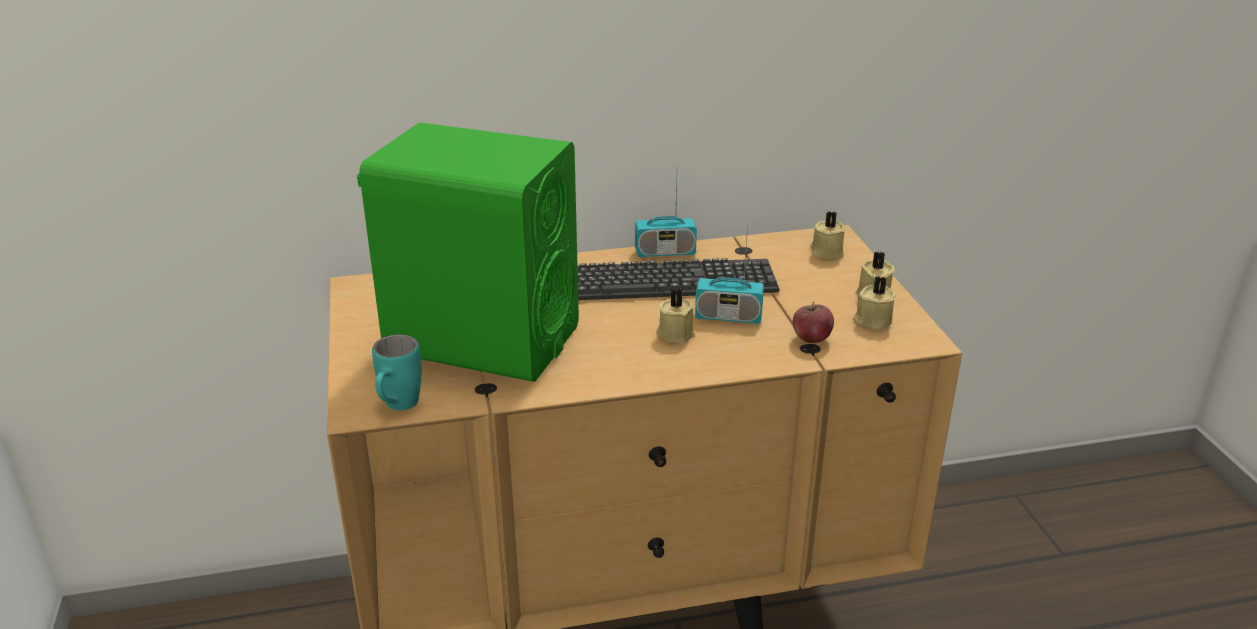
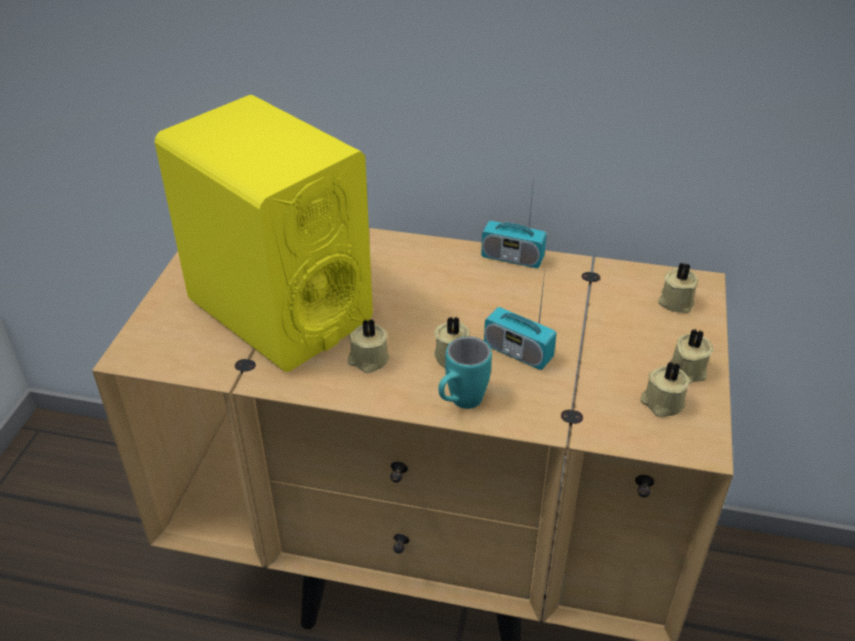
camera: 25 degrees right, 10 degrees up
green speaker [356,122,579,382] -> yellow speaker [155,95,373,372]
turquoise mug [372,334,422,410] -> turquoise mug moved to [438,336,492,409]
keyboard [578,258,779,300] -> none
apple [793,302,834,343] -> none
none -> beige candle [348,318,390,373]

